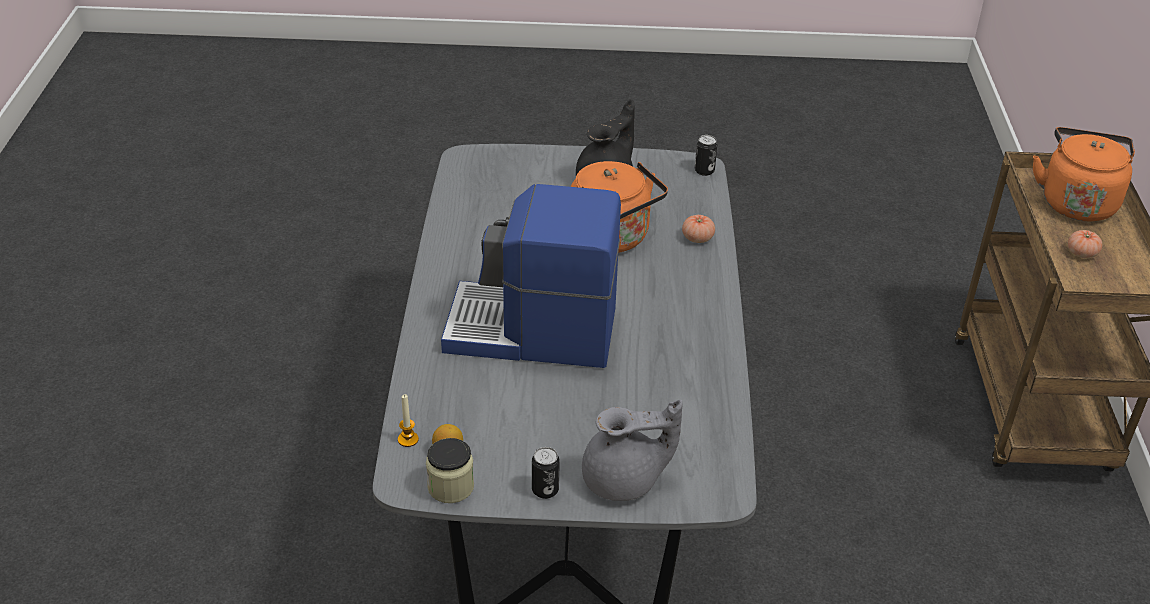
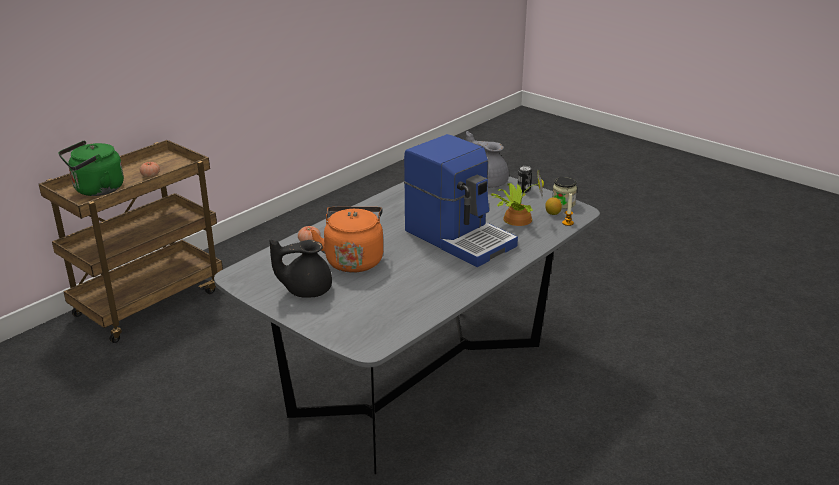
camera: 140 degrees left, 10 degrees down
can [695,135,718,176] -> none
orange kettle [1033,127,1135,221] -> green kettle [58,140,124,196]
none -> potted plant [490,169,544,226]

